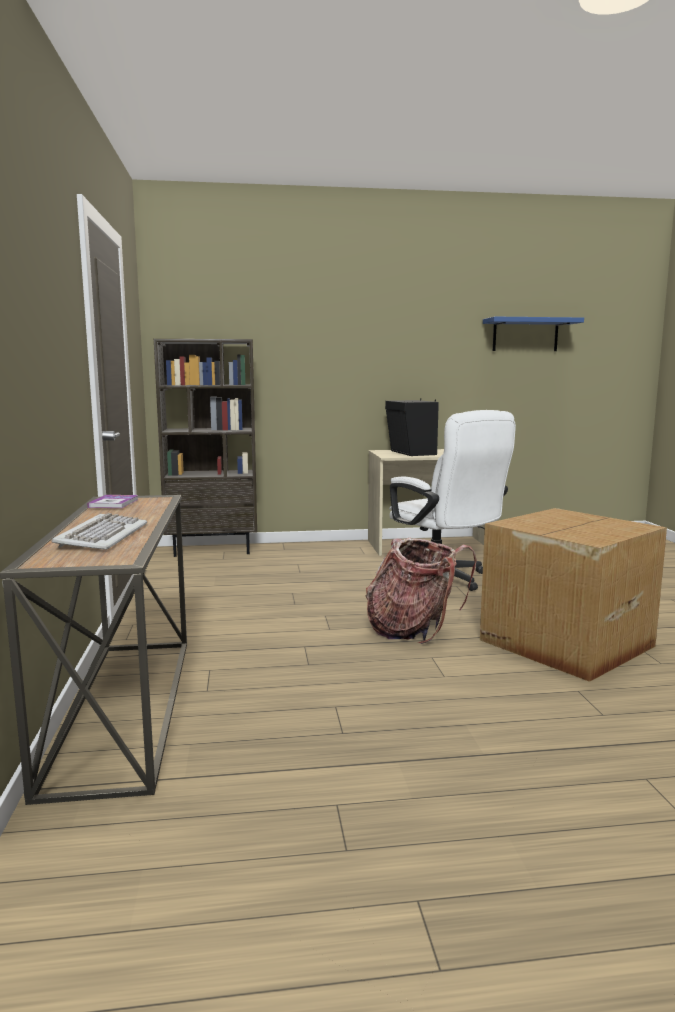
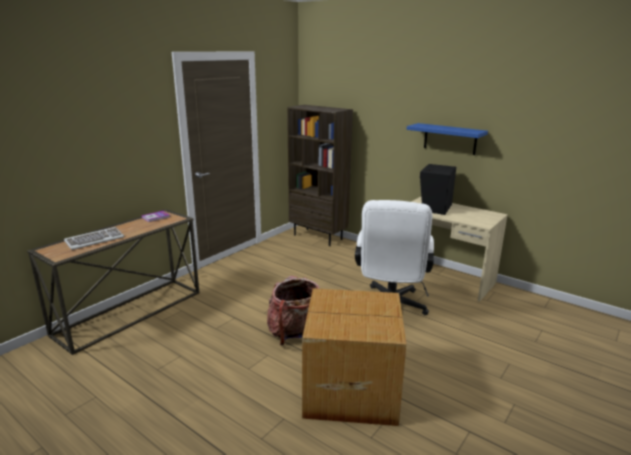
camera: 45 degrees right, 10 degrees up
blue shelf [483,317,584,351] -> blue shelf moved to [407,123,488,155]

